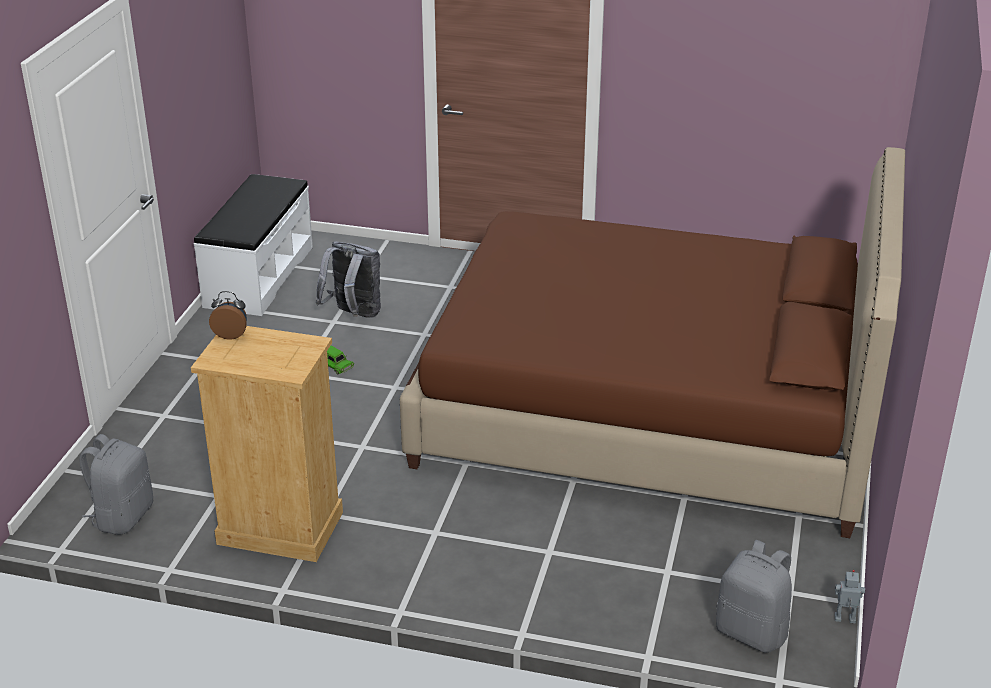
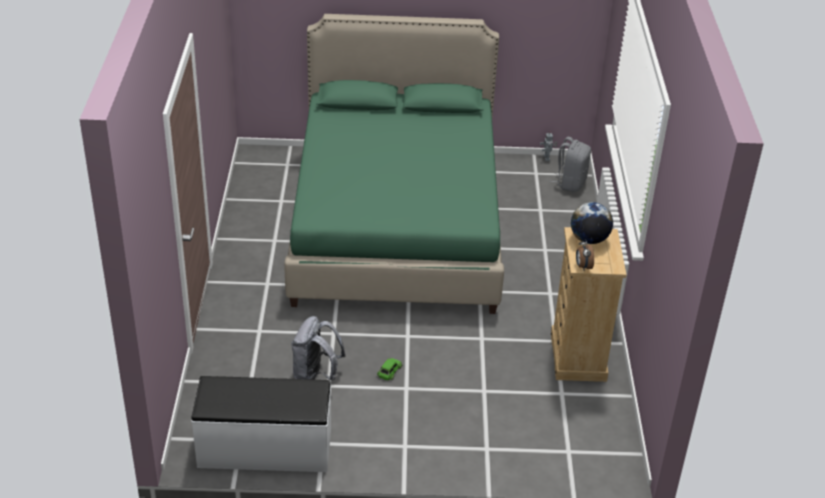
camera: 105 degrees left, 5 degrees up
grey backpack [79,434,153,535] -> none
brown bed [400,147,905,538] -> green bed [284,14,504,314]
none -> globe [571,202,613,244]

